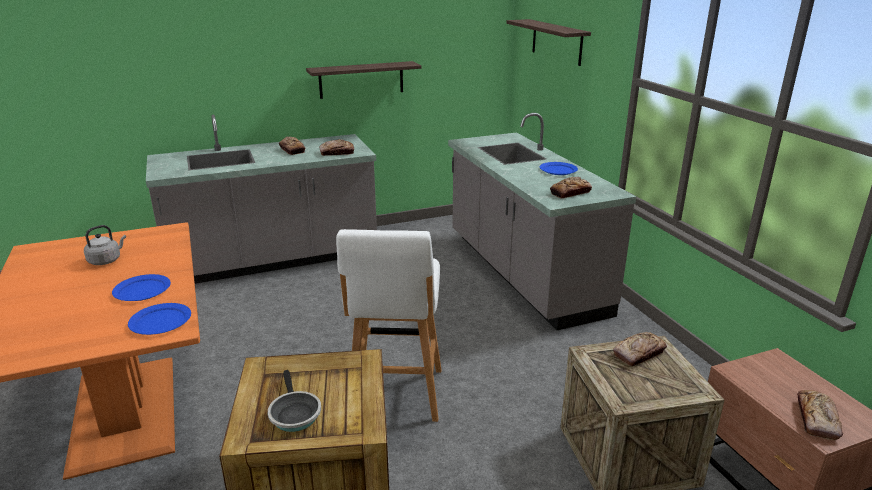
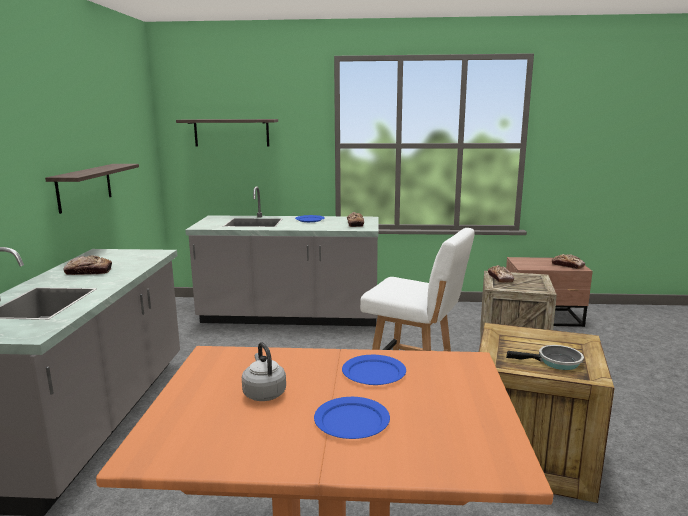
camera: 65 degrees left, 10 degrees down
blue plate [128,303,191,335] -> blue plate moved to [314,397,390,439]
bread [319,139,354,156] -> none

